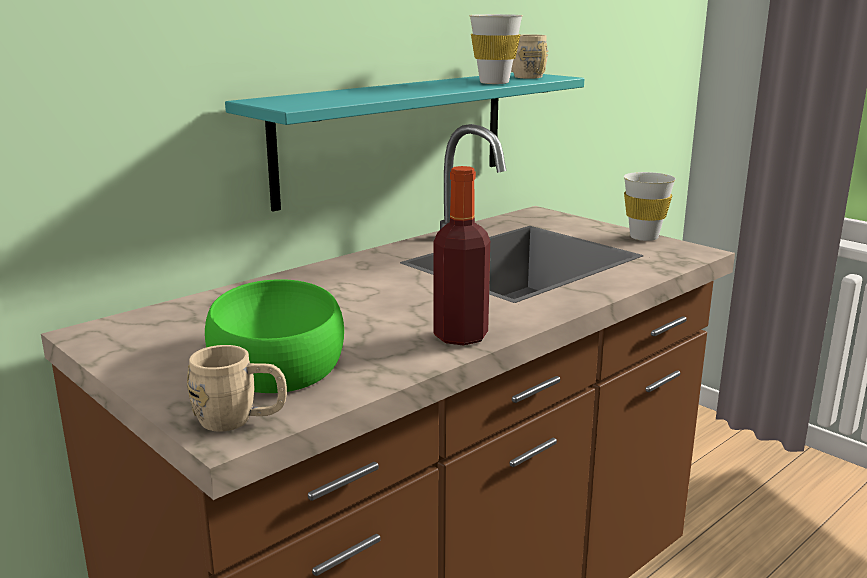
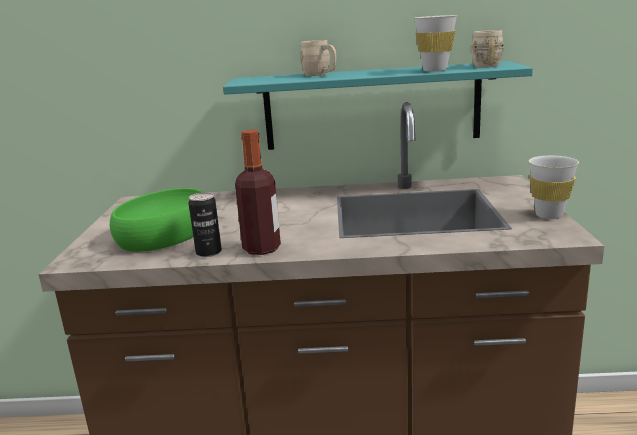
camera: 45 degrees right, 0 degrees up
beige mug [187,345,287,431] -> beige mug moved to [300,40,337,76]
none -> can [189,192,222,257]

